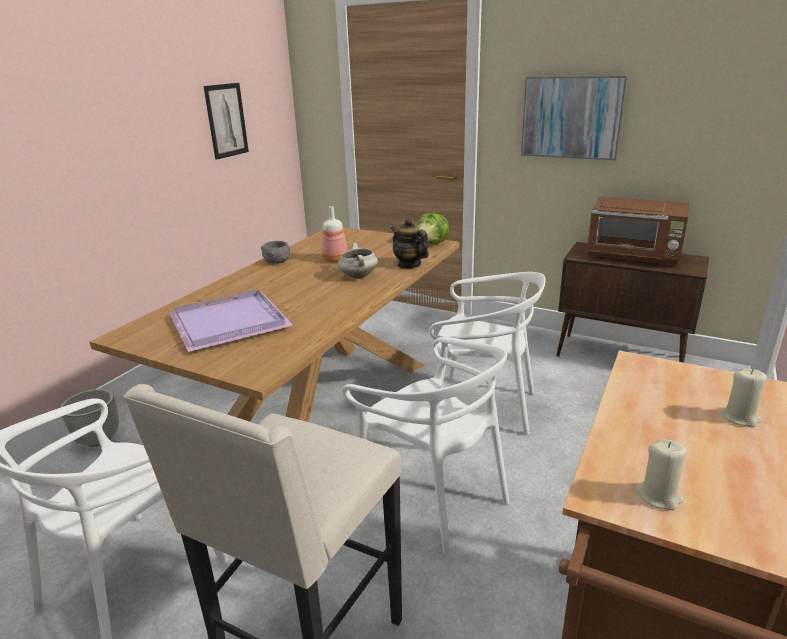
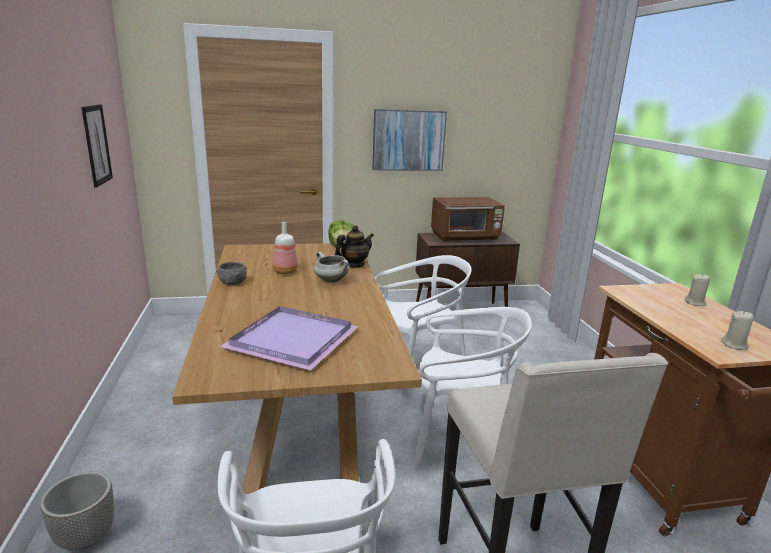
camera: 40 degrees left, 5 degrees down
teapot [391,219,429,269] -> teapot turned 135 degrees clockwise [335,225,374,267]

